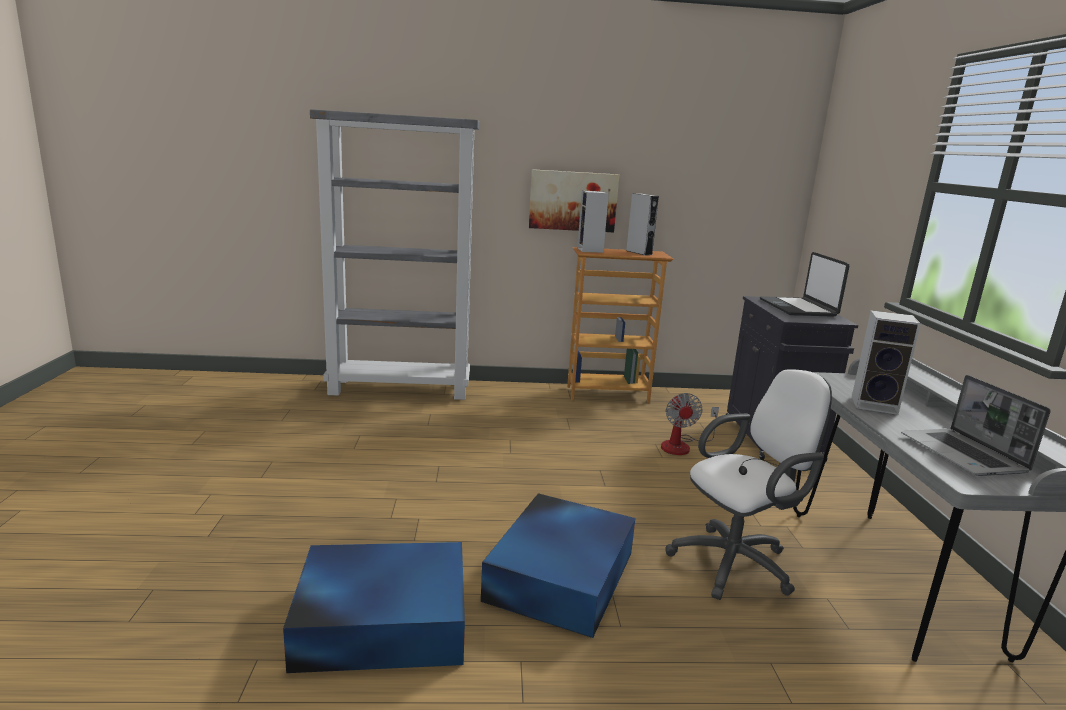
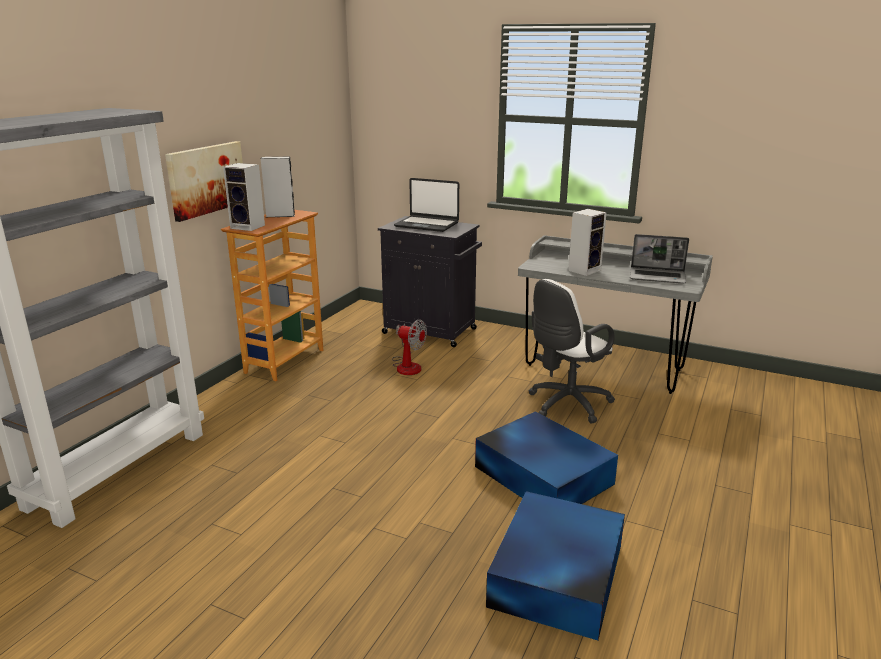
camera: 60 degrees left, 5 degrees up
white office chair [665,369,832,600] -> white office chair turned 135 degrees counterclockwise [528,279,615,424]

